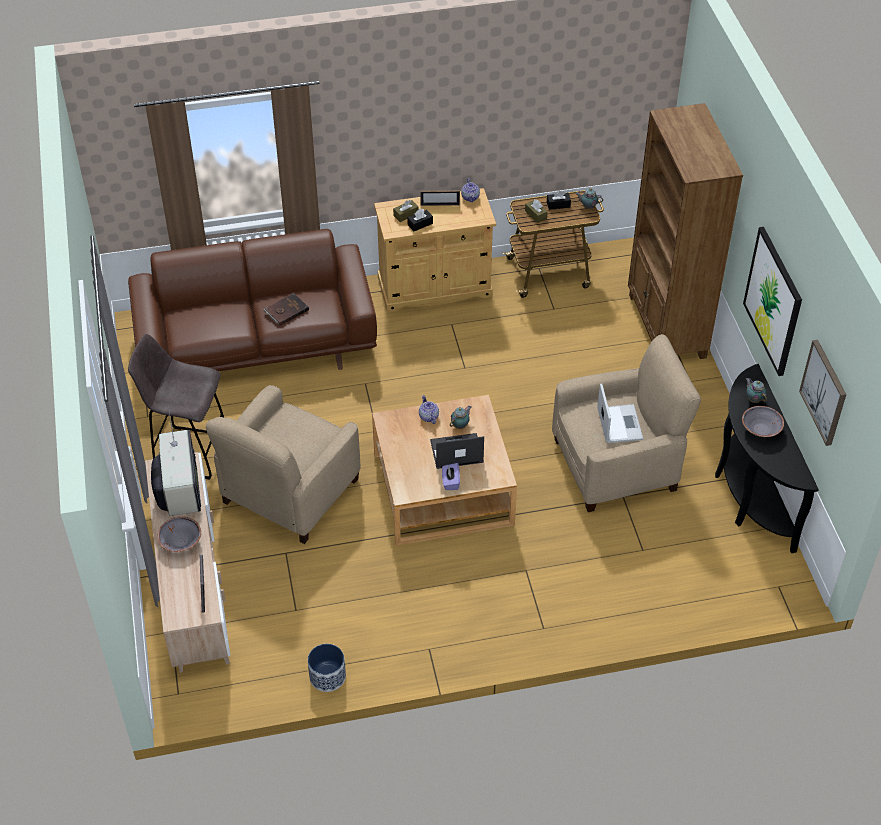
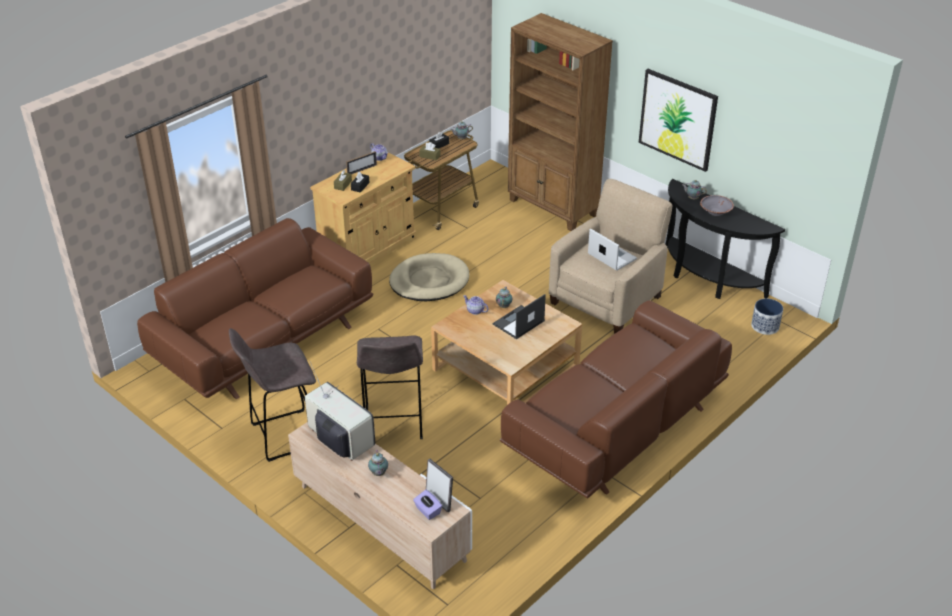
camera: 35 degrees left, 10 degrees down
grey bowl [157,516,201,552] -> teapot [368,449,388,476]
beige armchair [206,385,361,544] -> grey stool [357,335,423,439]
brown book [263,293,309,326] -> none
planter [308,644,346,692] -> planter moved to [751,299,783,335]
purple tissue box [442,463,460,490] -> purple tissue box moved to [413,490,442,520]
picture [799,340,846,446] -> none
none -> beige dog bed [389,253,469,301]
none -> brown sofa [500,300,732,499]

